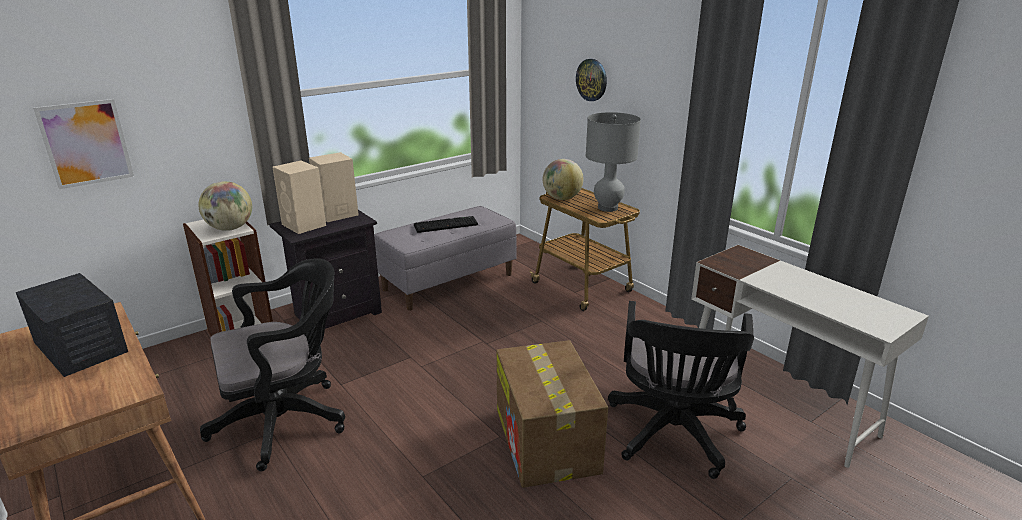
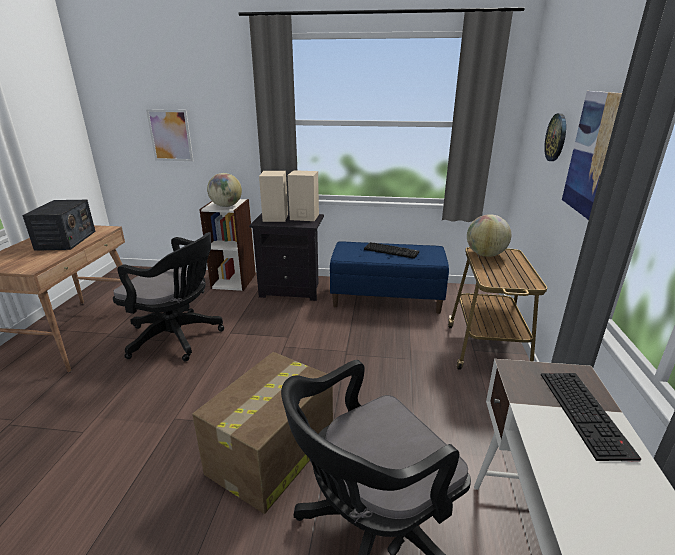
camera: 45 degrees right, 0 degrees up
grey bench [374,206,517,311] -> blue bench [330,241,449,314]
grey table lamp [586,112,641,212] -> none
none -> keyboard [541,373,641,462]
none -> picture [562,91,622,220]

